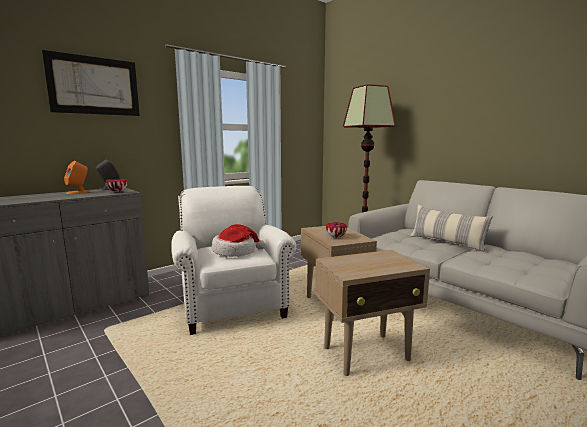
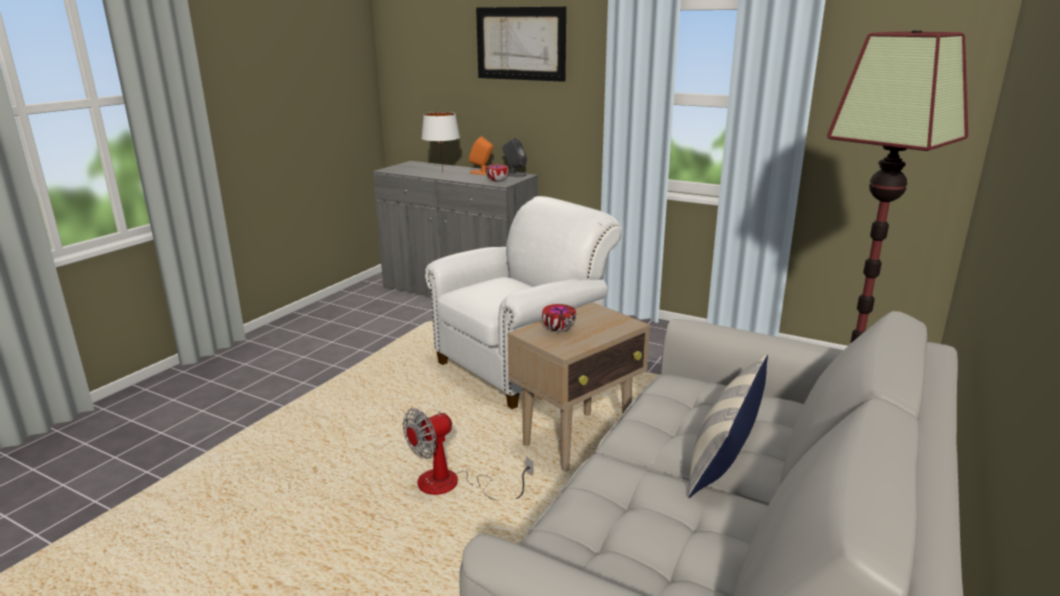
camera: 70 degrees right, 10 degrees up
hat [212,224,265,257] -> none
beige side table [315,250,430,376] -> fan [403,408,533,500]
none -> white table lamp [421,112,460,173]

